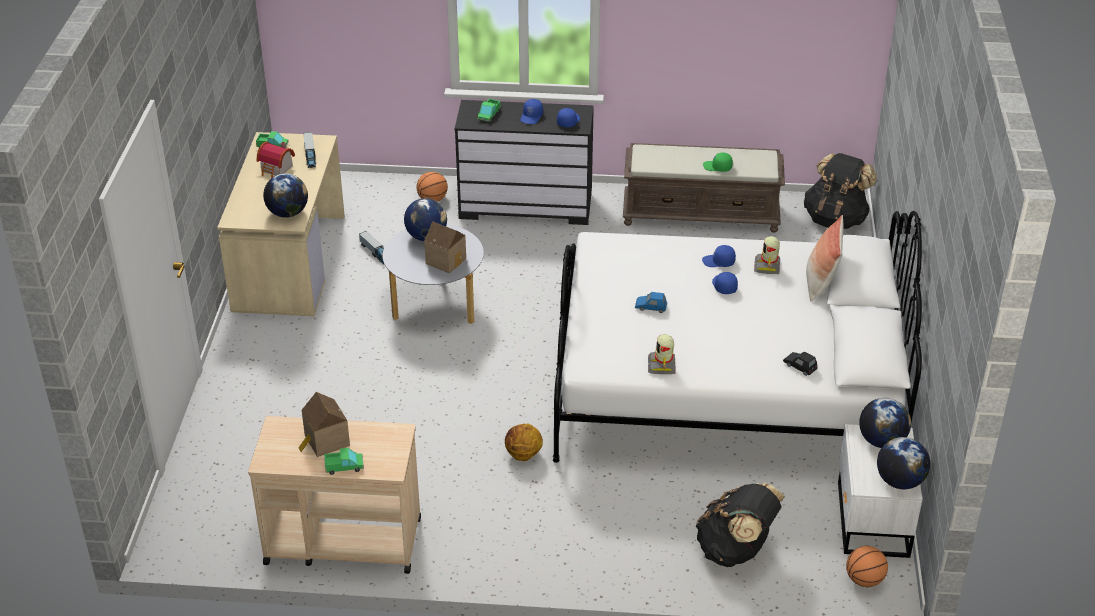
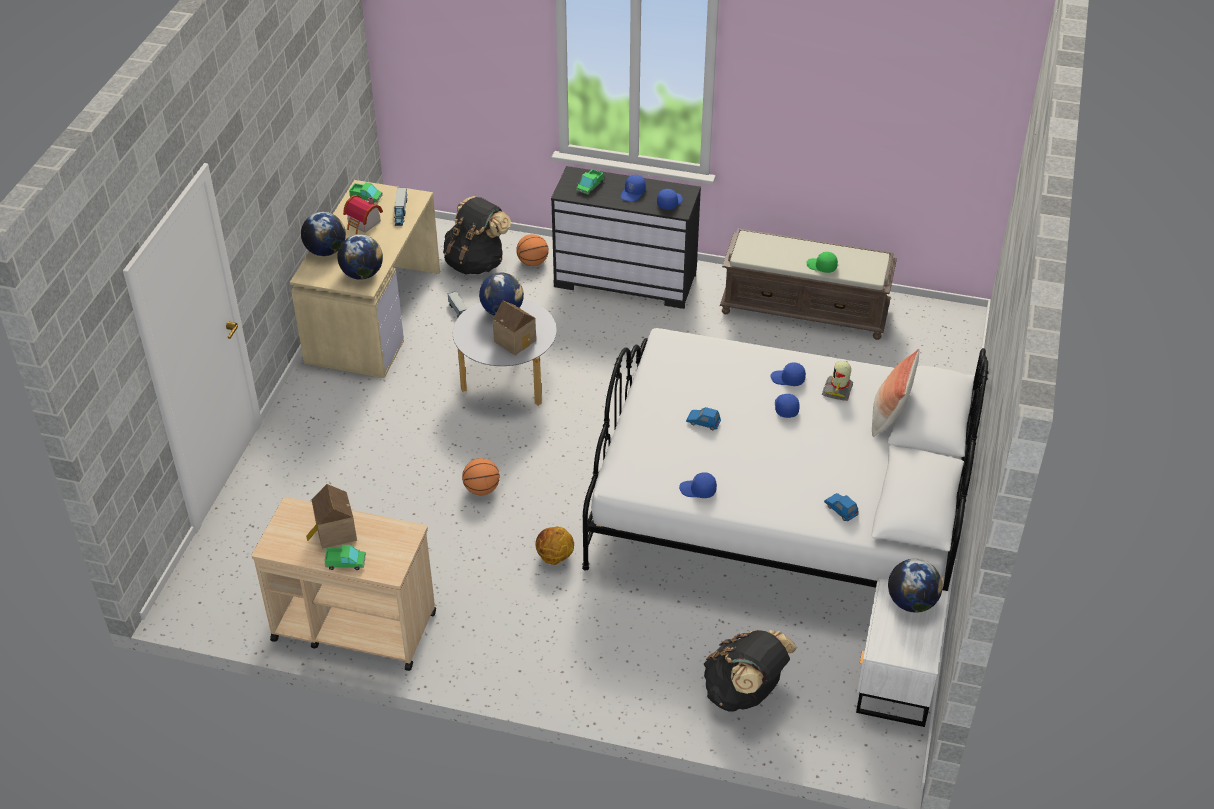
camera: 10 degrees right, 5 degrees up
toy robot [648,334,676,374] -> blue cap [679,472,717,498]
black toy car [783,351,817,376] -> blue toy car [824,493,858,521]
black backpack [804,153,877,229] -> black backpack moved to [443,196,511,275]
basketball [846,546,888,587] -> basketball moved to [462,458,500,495]
globe [877,437,930,489] -> globe moved to [301,212,346,256]

